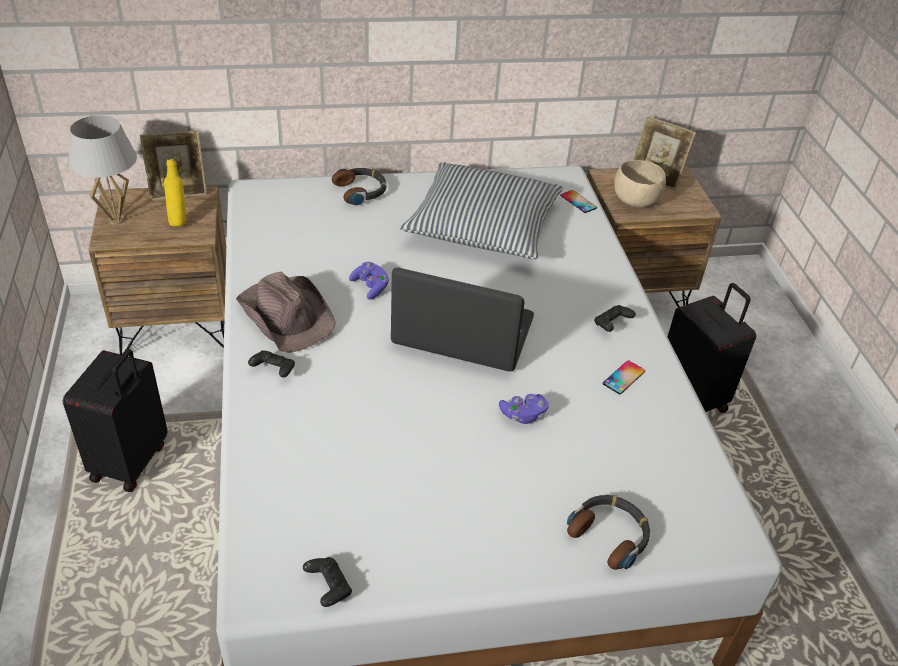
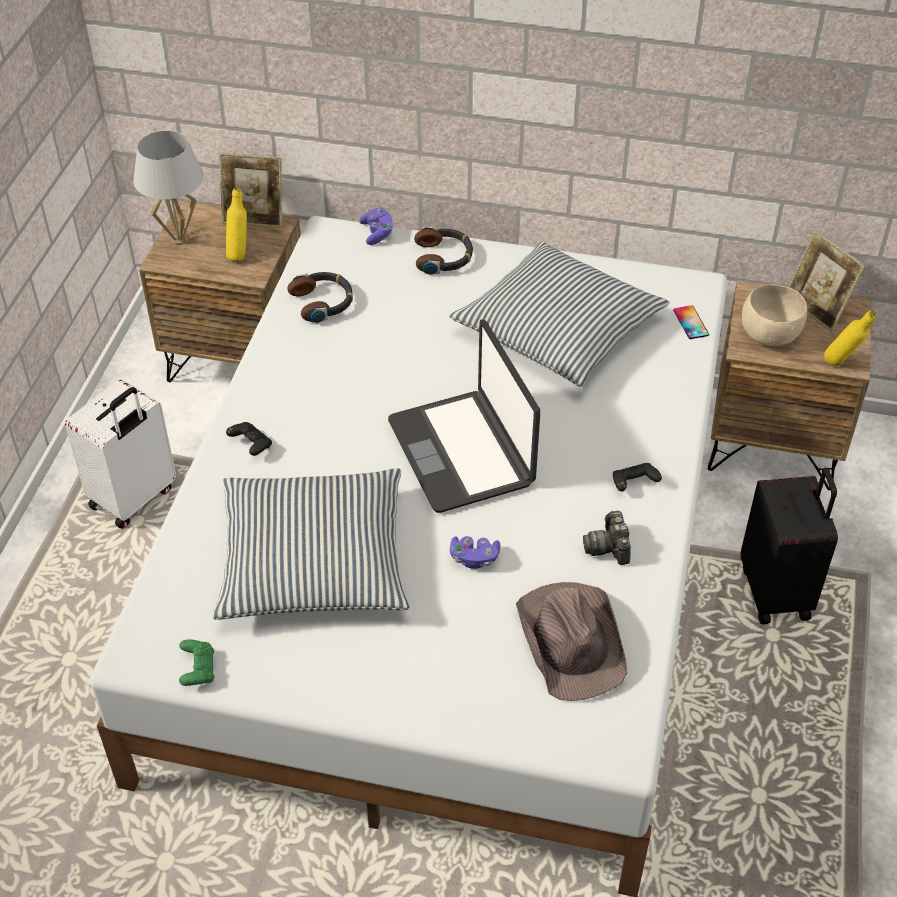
camera: 25 degrees right, 5 degrees up
black suitcase [63,349,168,492] -> white suitcase [65,380,176,529]
brown hat [236,272,336,353] -> brown hat moved to [516,582,627,701]
black game controller [303,557,352,607] -> green game controller [179,639,214,686]
purple game controller [349,262,389,300] -> purple game controller moved to [359,208,393,245]
laptop [391,268,534,372] -> laptop turned 150 degrees counterclockwise [388,320,540,513]
headphones [567,495,650,570] -> headphones moved to [287,272,353,323]
phone [603,360,645,394] -> camera [583,511,631,565]
none -> pillow [212,468,409,620]
none -> yellow bottle [824,310,877,366]

